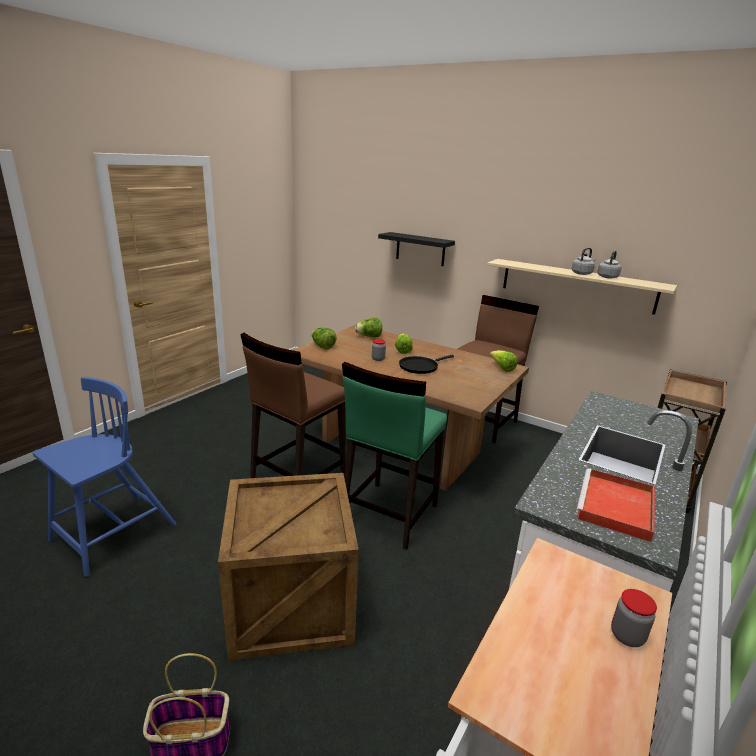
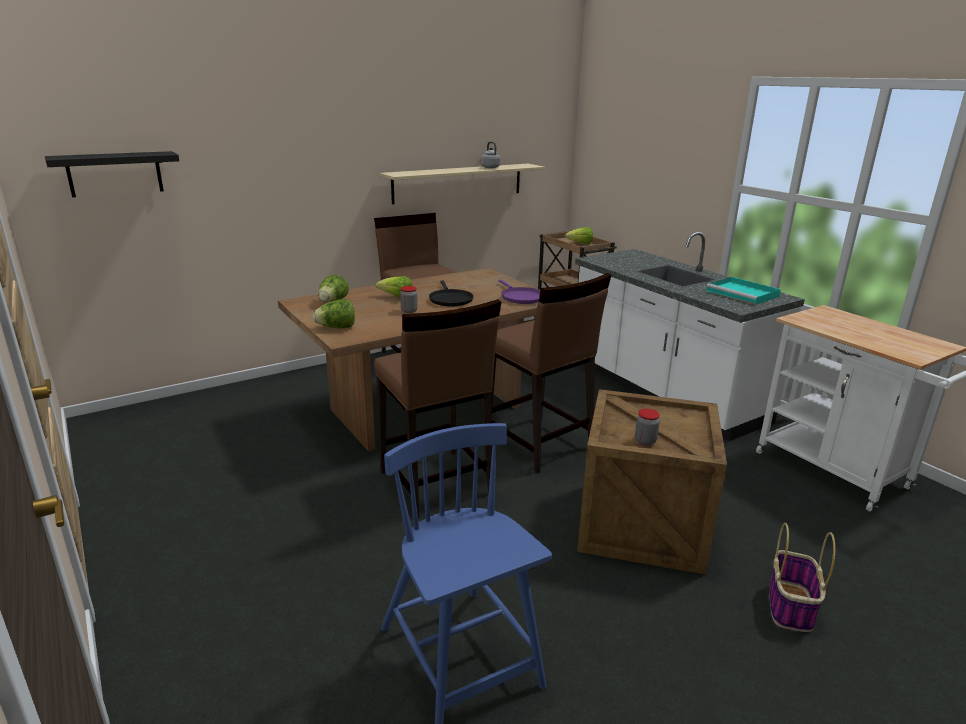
camera: 65 degrees left, 0 degrees up
green stool [342,362,447,550] -> brown stool [491,273,611,474]
black shelf [378,232,455,266] -> black shelf moved to [45,151,179,197]
lettuce [490,350,517,372] -> lettuce moved to [565,227,593,244]
grey kettle [572,248,596,275] -> none
red tray [576,468,655,542] -> turquoise tray [707,277,781,305]
jar [611,589,657,647] -> jar moved to [635,409,660,445]
none -> purple frying pan [499,279,540,304]

